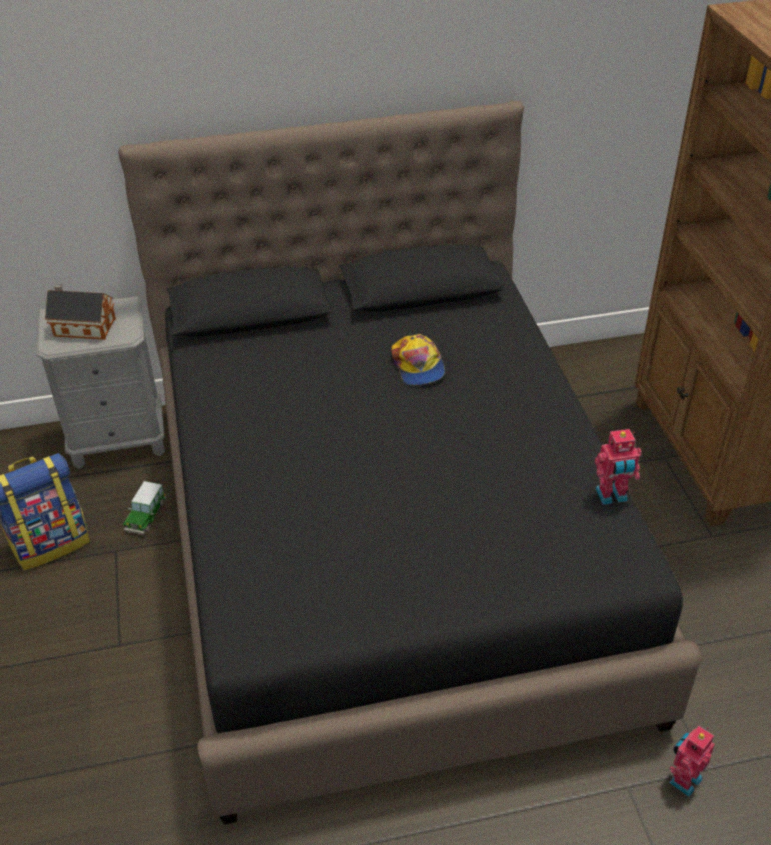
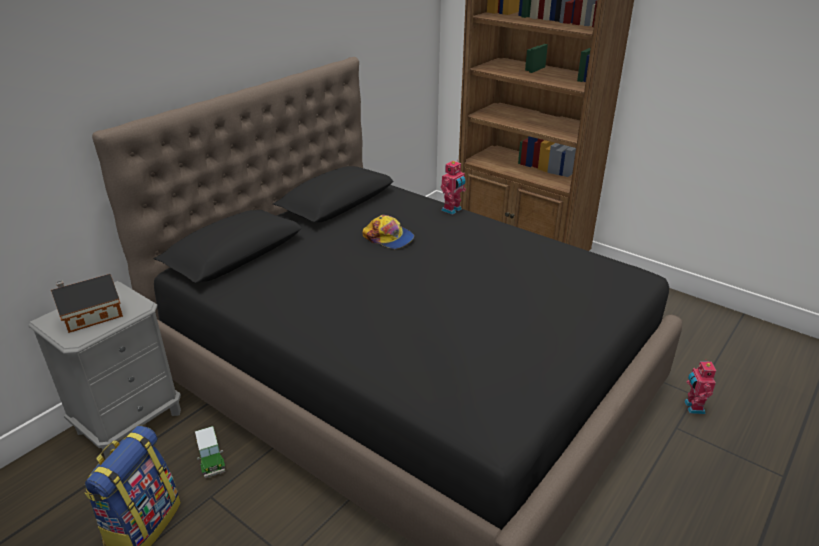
camera: 40 degrees left, 10 degrees down
toy robot [595,429,641,505] -> toy robot moved to [441,160,466,215]

